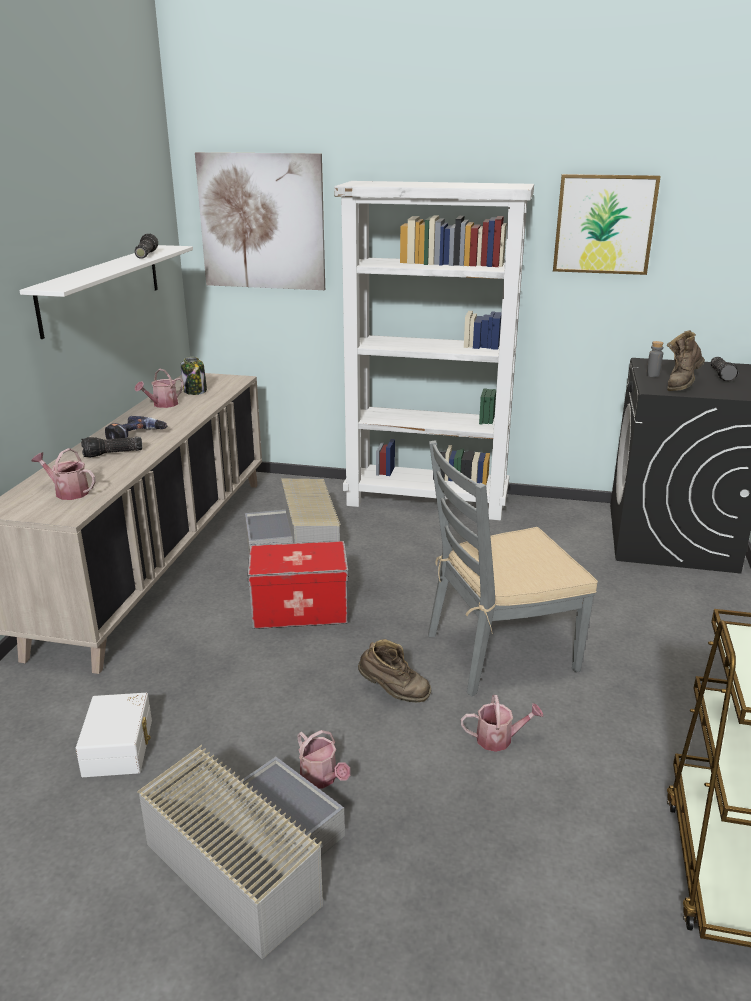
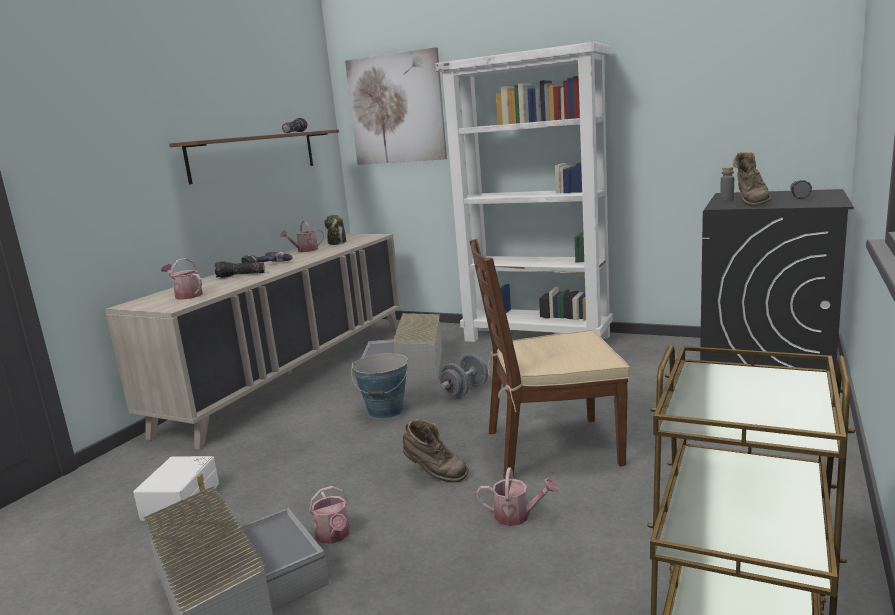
camera: 15 degrees right, 10 degrees down
white shelf [19,245,193,339] -> brown shelf [169,129,339,184]
storage box [247,541,349,629] -> bucket [351,353,408,419]
grey chair [428,440,598,696] -> brown chair [469,239,630,479]
picture [553,174,661,275] -> none
brown boot [667,330,705,391] -> brown boot turned 45 degrees counterclockwise [733,152,772,207]
none -> grey dumbbell [439,354,488,398]

